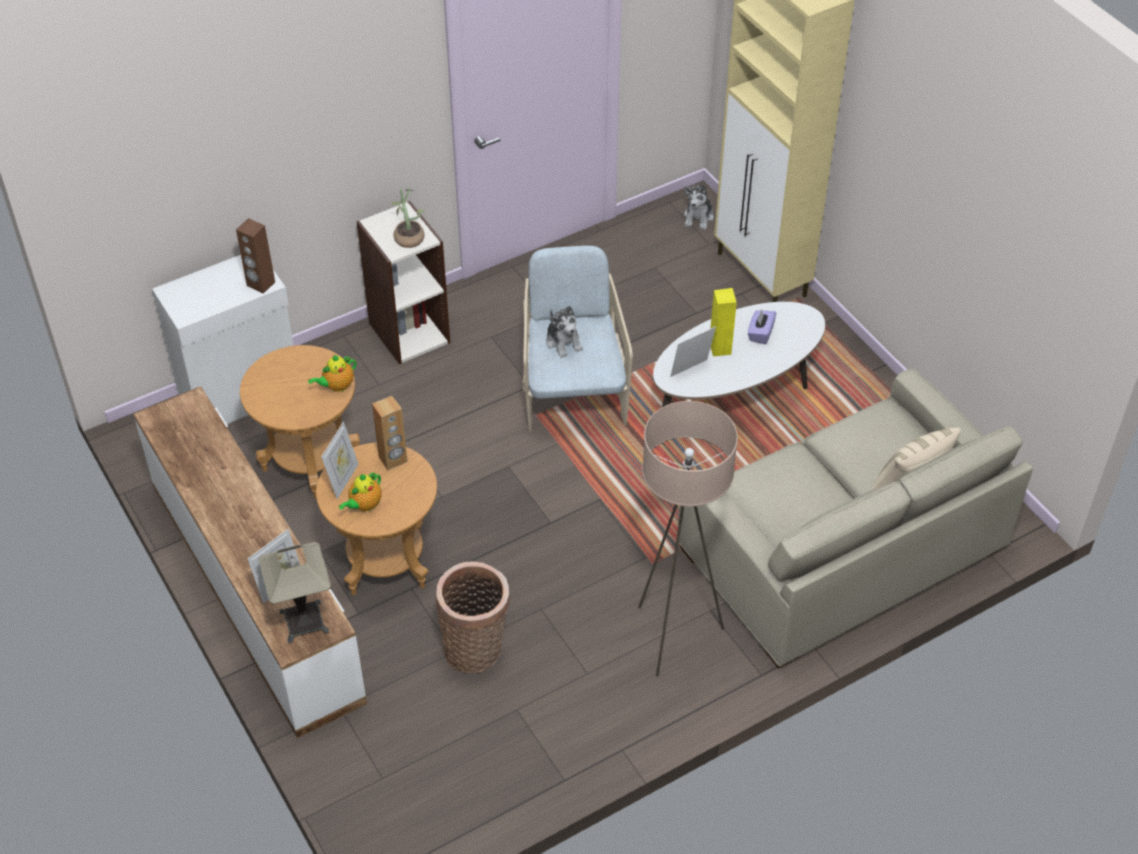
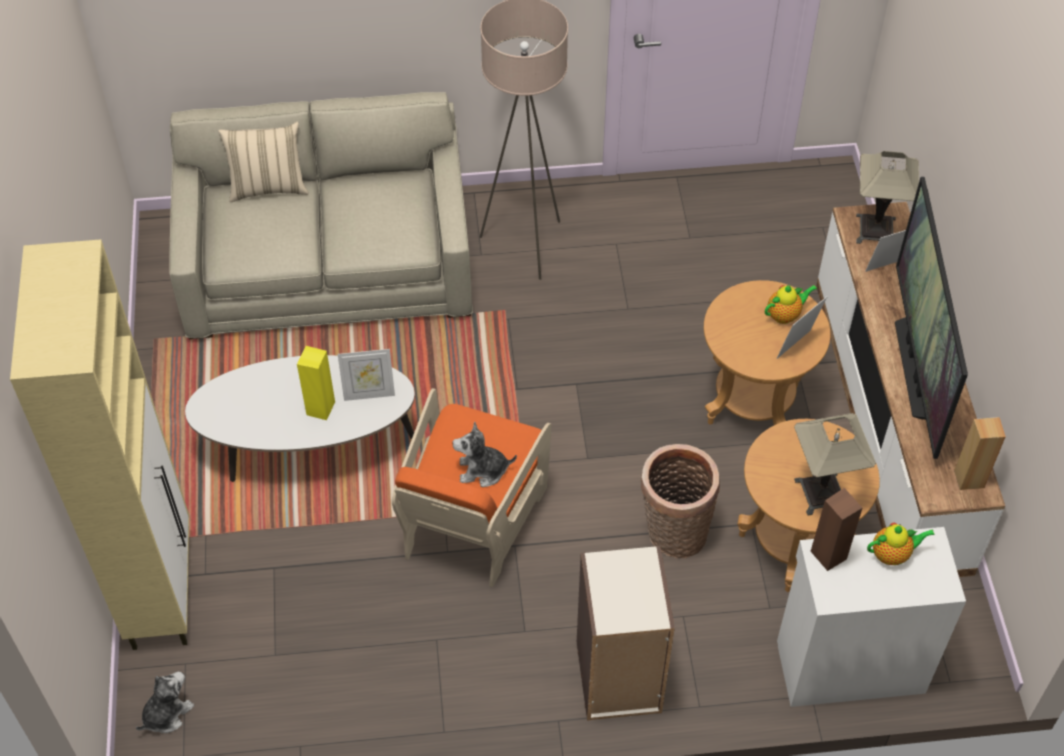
camera: 155 degrees left, 5 degrees up
teapot [308,355,356,392] -> teapot moved to [867,523,935,565]
brown speaker [372,396,408,470] -> brown speaker moved to [954,417,1006,490]
potted plant [391,187,425,248] -> none
basket [435,561,510,674] -> basket moved to [640,444,720,558]
beige armchair [523,246,633,432] -> orange armchair [392,388,552,587]
plush toy [546,306,583,358] -> plush toy turned 90 degrees counterclockwise [452,421,517,487]
purple tissue box [748,309,776,344] -> none
none -> table lamp [794,413,876,516]
none -> television [895,177,968,459]

